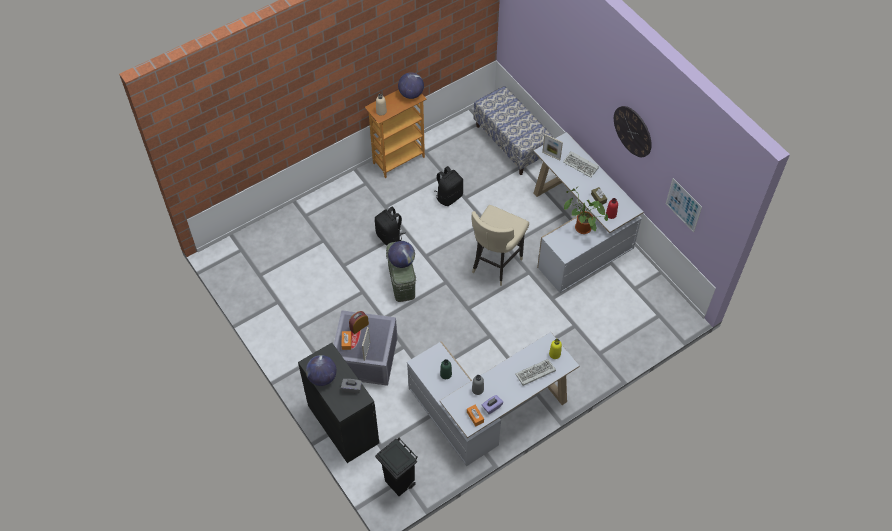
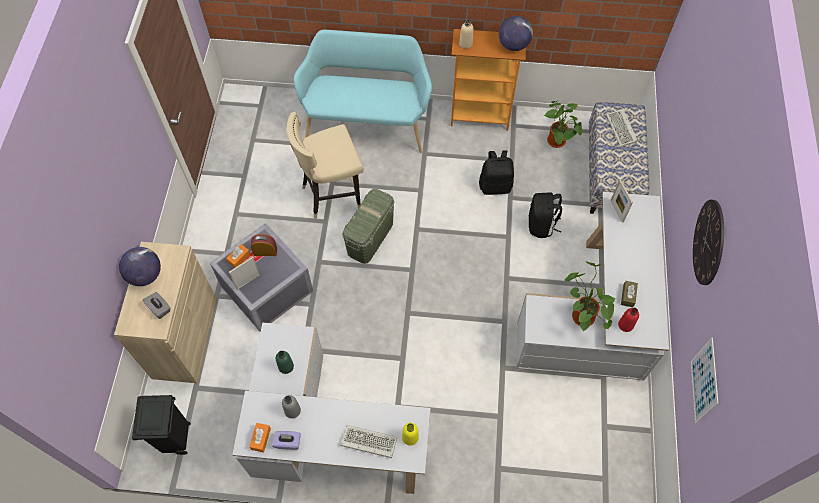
camera: 40 degrees right, 5 degrees up
black cabinet [298,343,379,463] -> beige cabinet [114,242,217,383]
black backpack [375,207,406,246] -> black backpack moved to [529,192,562,238]
globe [388,241,415,268] -> none
beige stool [472,205,529,286] -> beige stool moved to [286,112,364,219]
keyboard [563,151,599,178] -> keyboard moved to [606,109,638,147]
none -> turquoise bench [294,30,432,153]
none -> potted plant [543,101,582,148]

